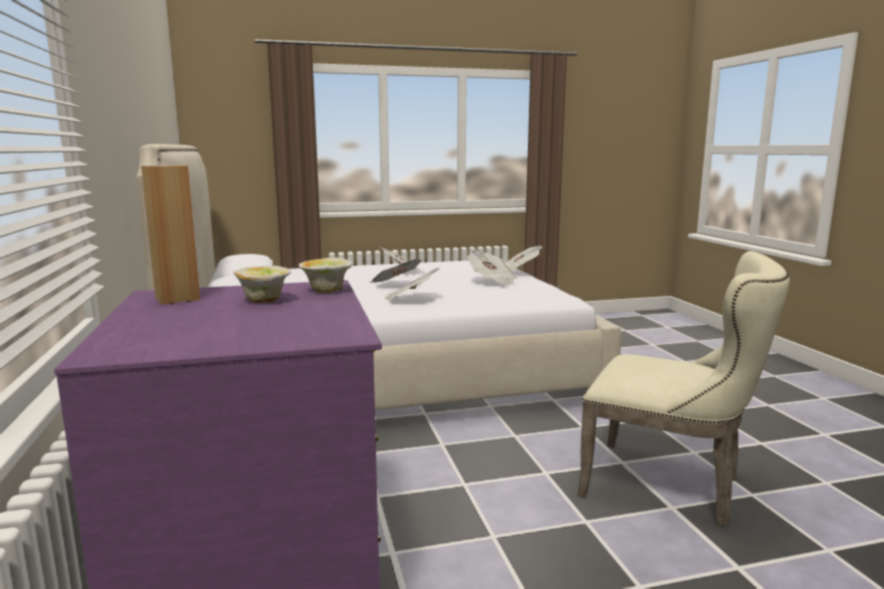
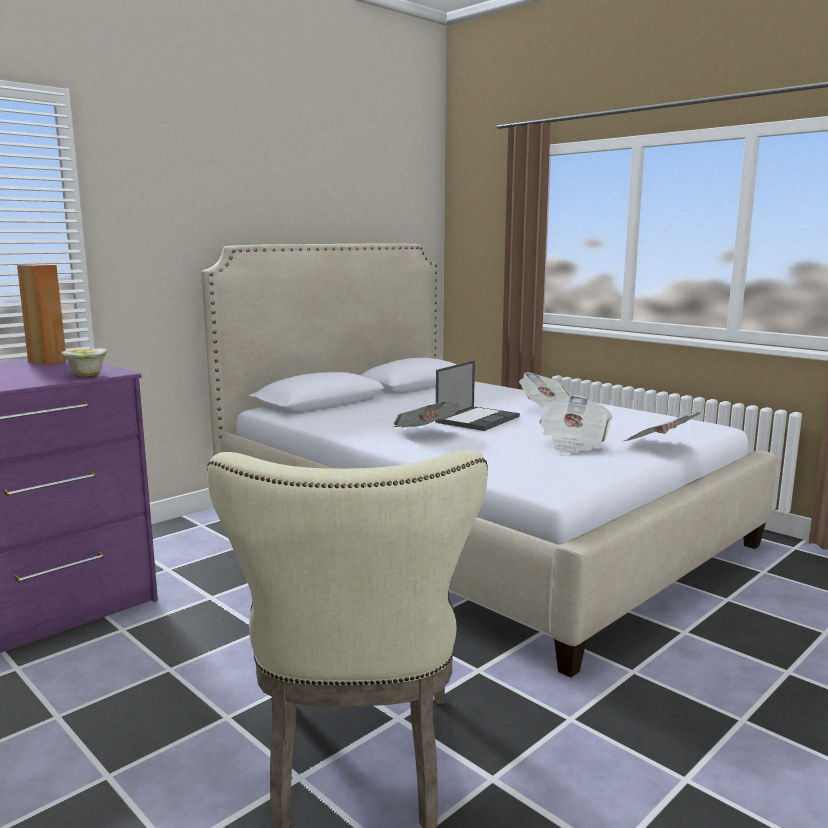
camera: 60 degrees right, 0 degrees up
bowl [233,266,291,303] -> none
newspaper [370,259,422,283] -> laptop [436,360,520,431]

